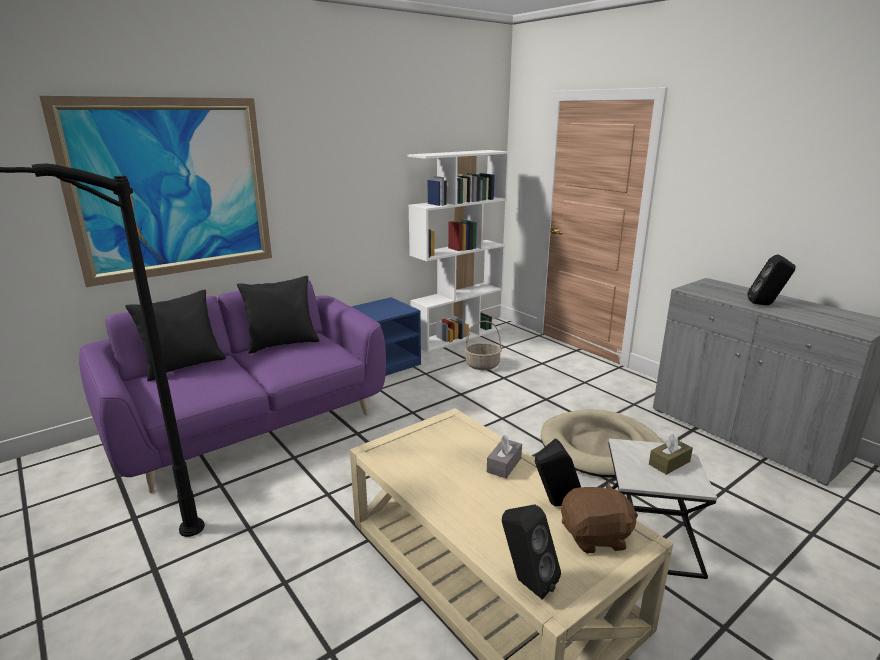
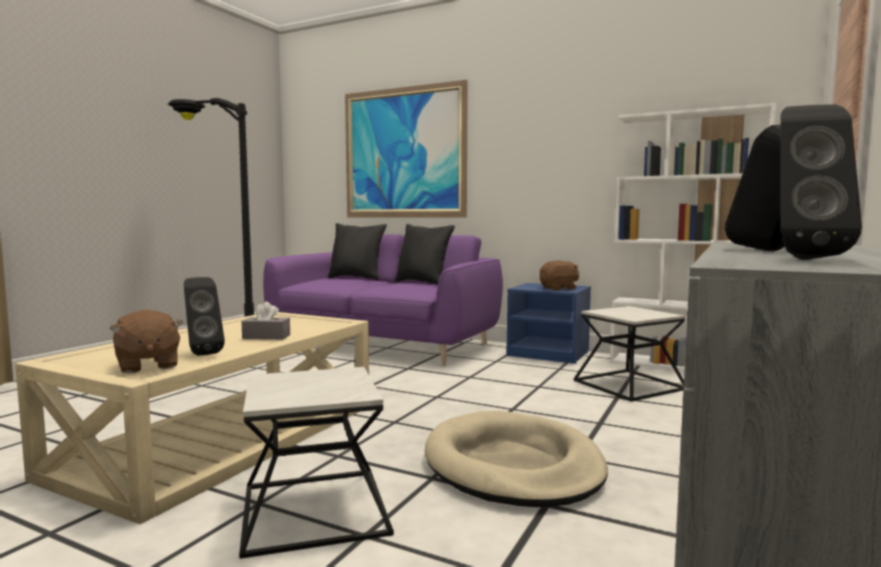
camera: 65 degrees right, 15 degrees down
basket [465,321,502,370] -> side table [574,306,685,402]
black speaker [502,504,561,599] -> black speaker moved to [780,104,862,260]
brown tissue box [649,433,693,475] -> none
none -> brown plush toy [539,260,579,290]

